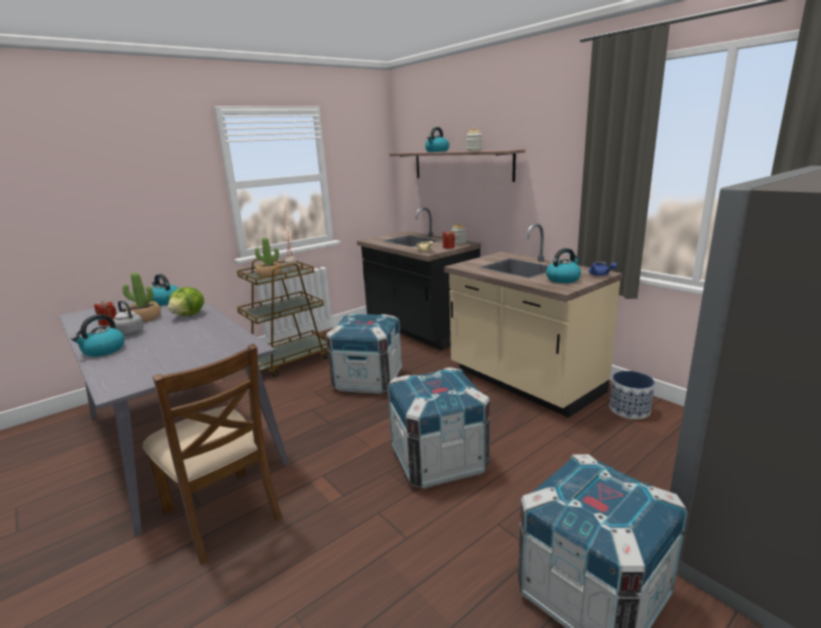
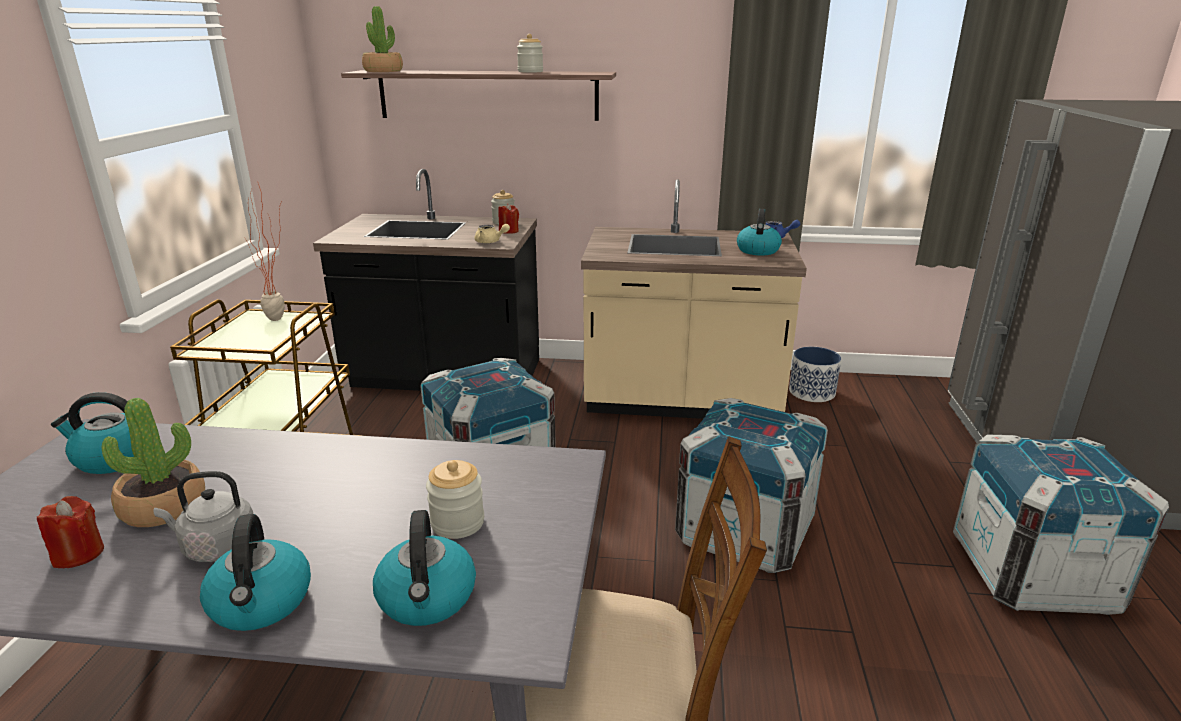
camera: 45 degrees left, 5 degrees up
lettuce [168,287,204,316] -> none
potted plant [255,237,282,277] -> potted plant moved to [362,6,403,72]
kettle [425,127,449,152] -> kettle moved to [373,510,476,626]
none -> jar [426,460,484,539]

